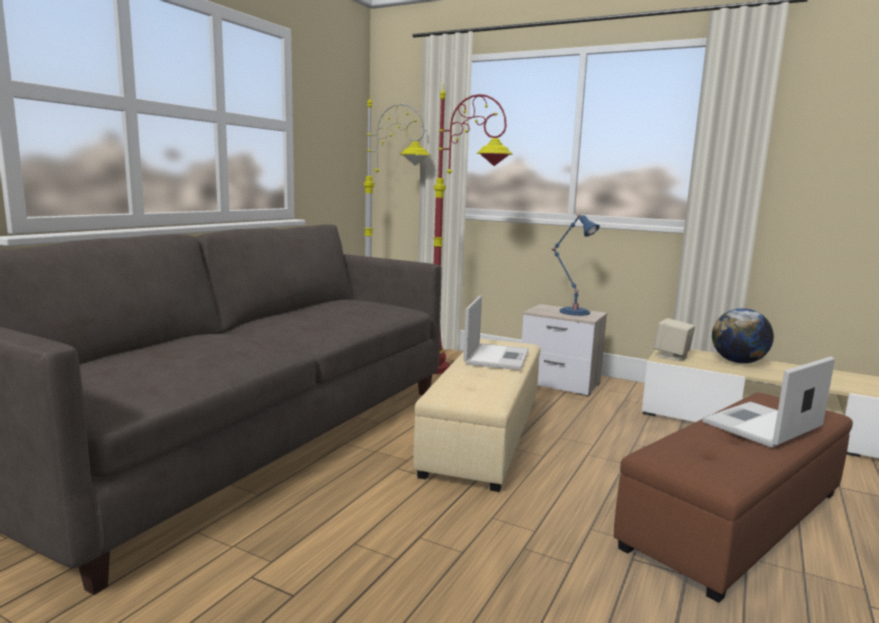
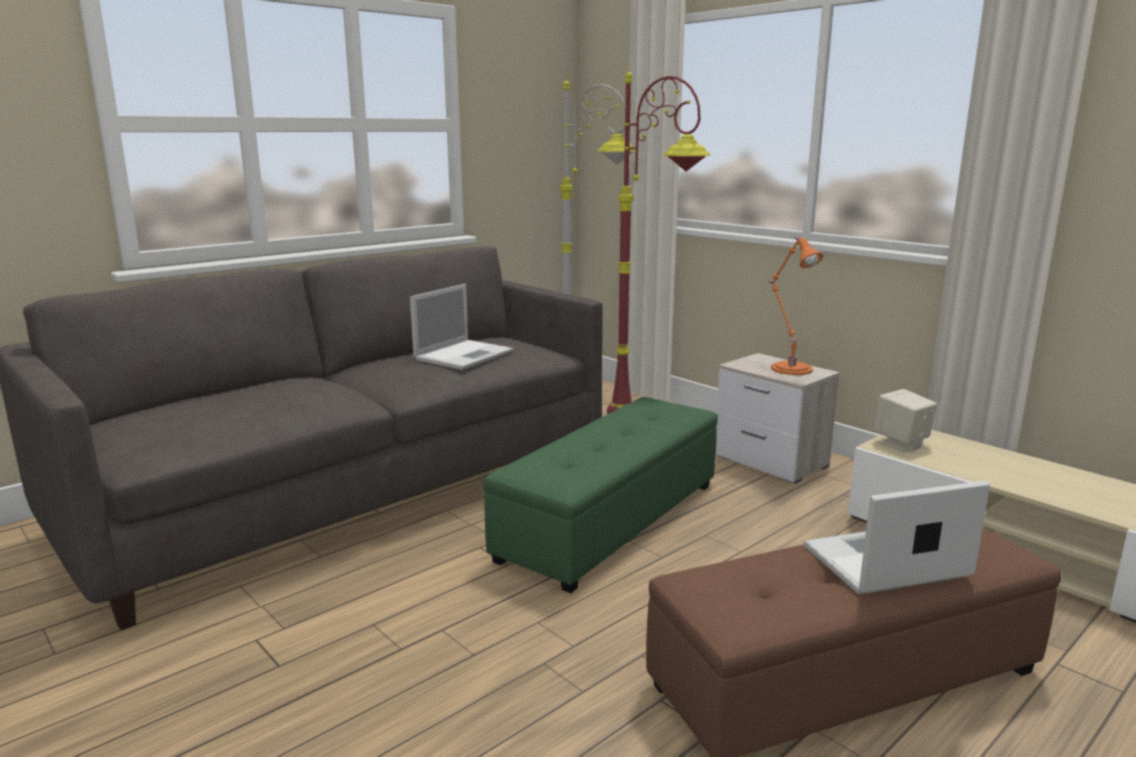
camera: 20 degrees right, 5 degrees up
beige ottoman [413,339,540,492] -> green ottoman [484,397,718,593]
laptop [463,295,529,370] -> laptop moved to [410,284,513,370]
blue table lamp [552,214,600,316] -> orange table lamp [768,236,823,375]
globe [712,308,774,364] -> none

